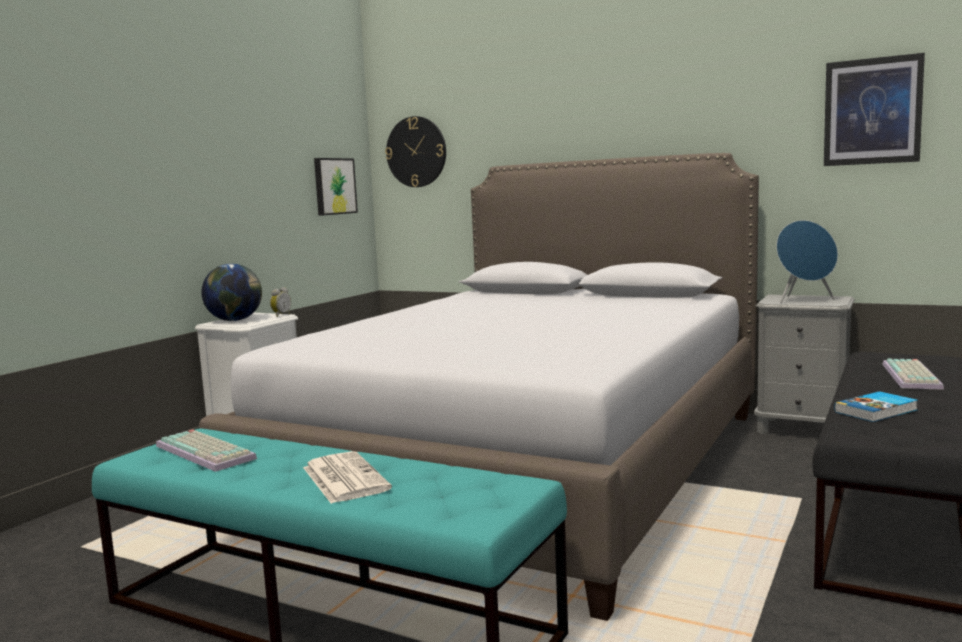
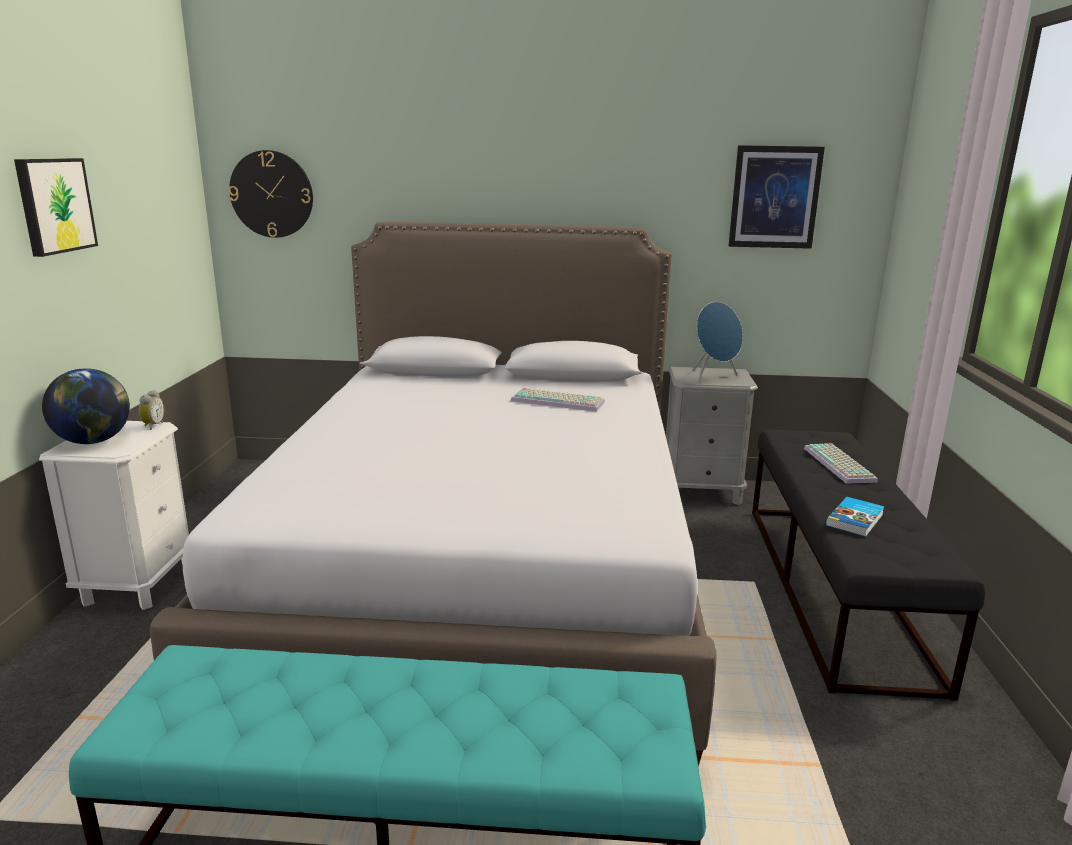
camera: 25 degrees left, 10 degrees up
keyboard [156,429,257,472] -> keyboard moved to [511,388,605,412]
newspaper [303,451,392,504] -> none
picture [314,158,358,216] -> picture moved to [14,158,98,257]

